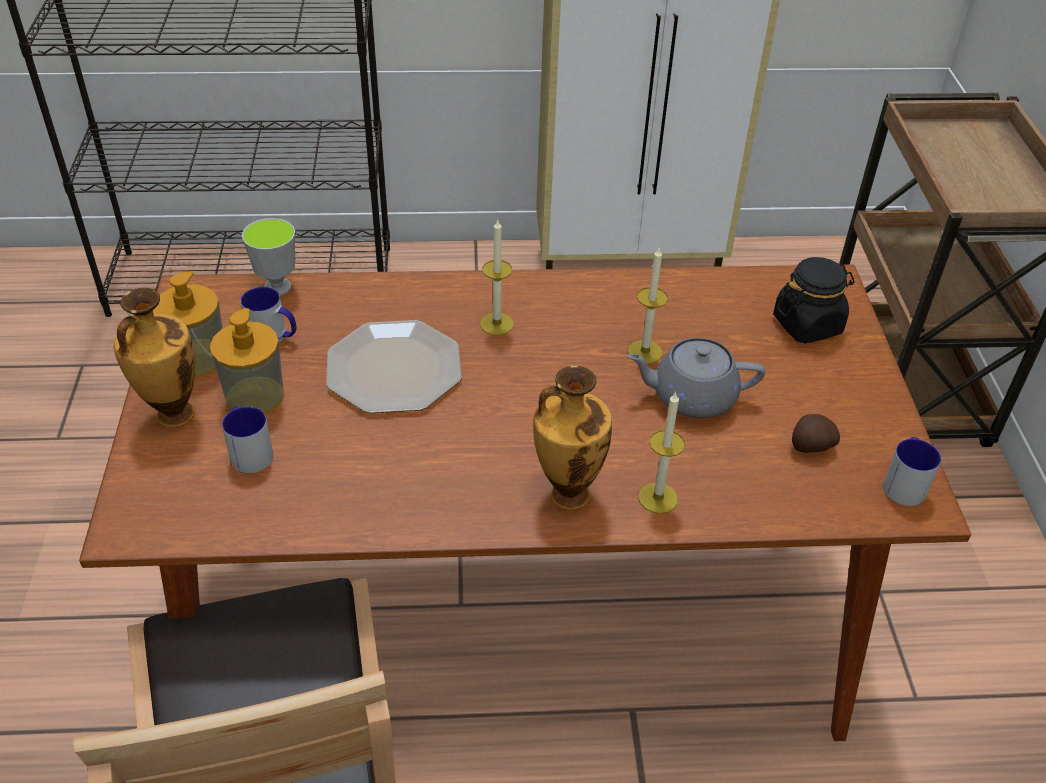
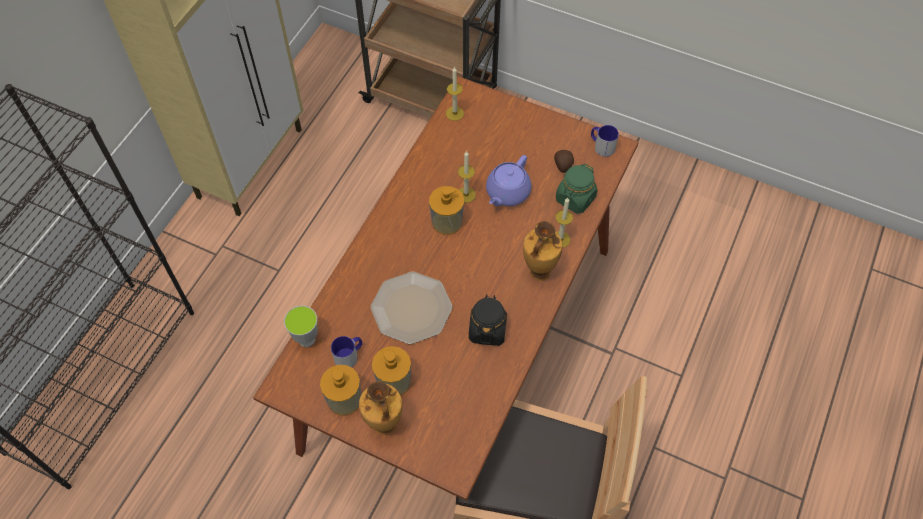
camera: 60 degrees left, 15 degrees up
mug [222,406,273,473] -> none
candle [480,220,514,335] -> candle moved to [446,67,464,121]
grey teapot [627,338,765,418] -> purple teapot [486,155,531,206]
black jar [773,257,855,343] -> black jar moved to [469,294,507,346]
none -> soap dispenser [429,186,464,235]
none -> green jar [556,164,597,214]

